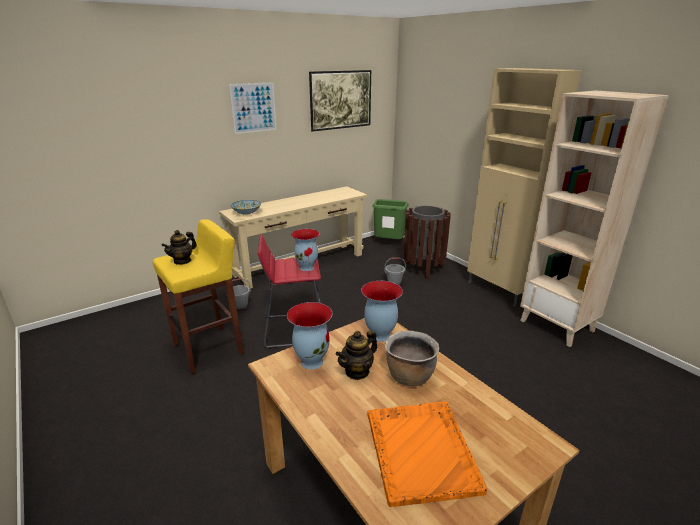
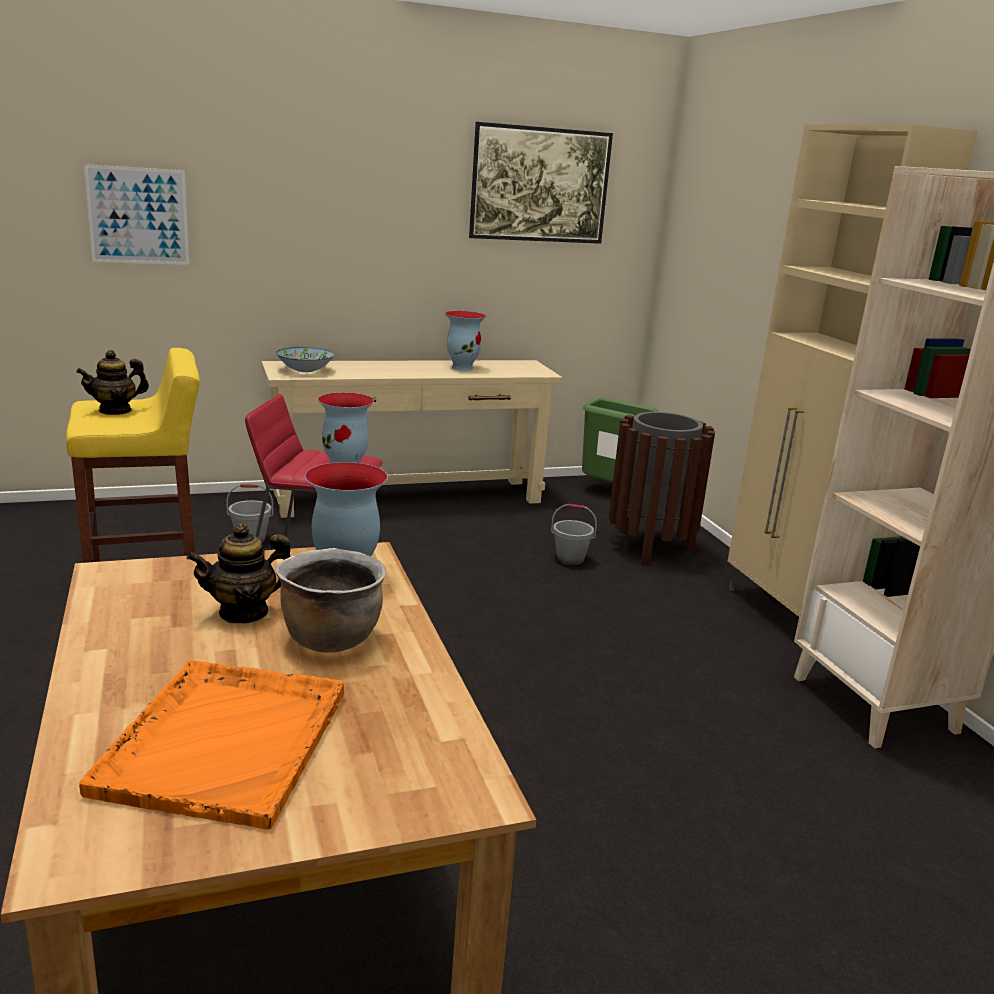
camera: 15 degrees right, 5 degrees down
picture [229,82,277,134] -> picture moved to [84,164,189,265]
vase [287,302,332,369] -> vase moved to [445,311,486,371]

